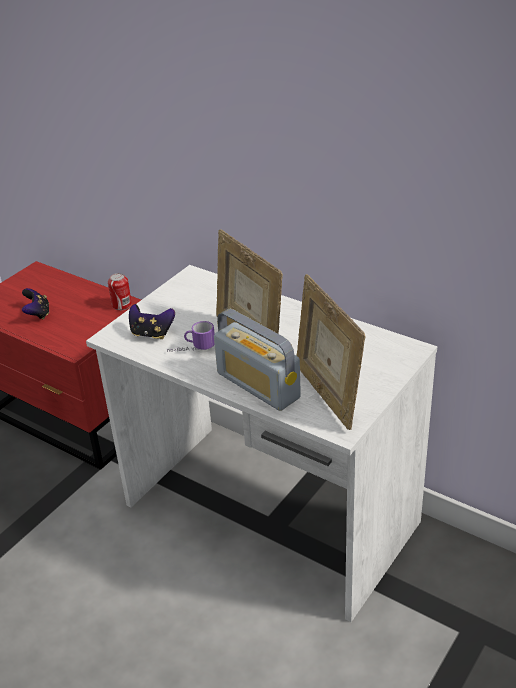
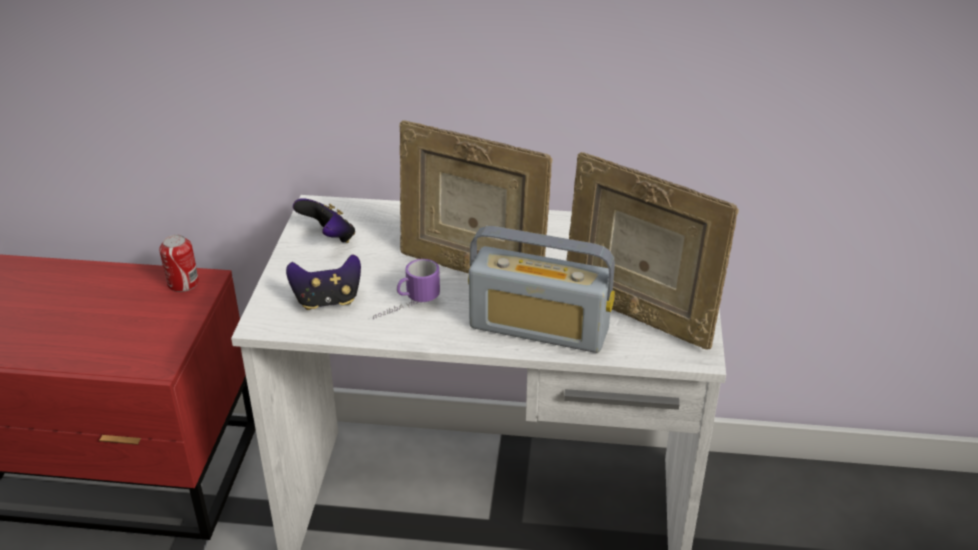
camera: 30 degrees left, 0 degrees up
game controller [22,288,49,320] -> game controller moved to [293,198,355,243]

